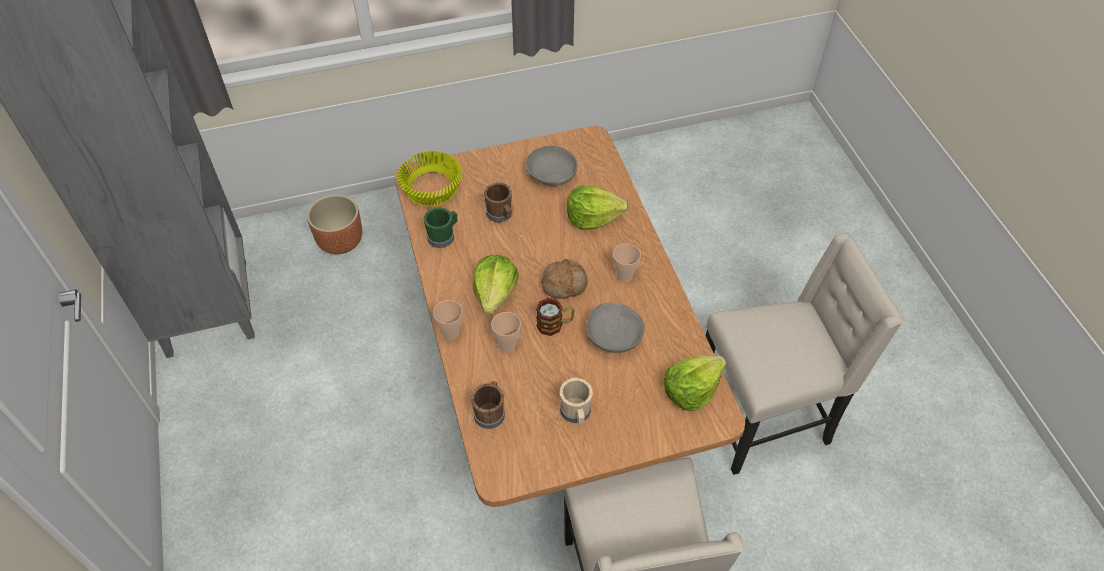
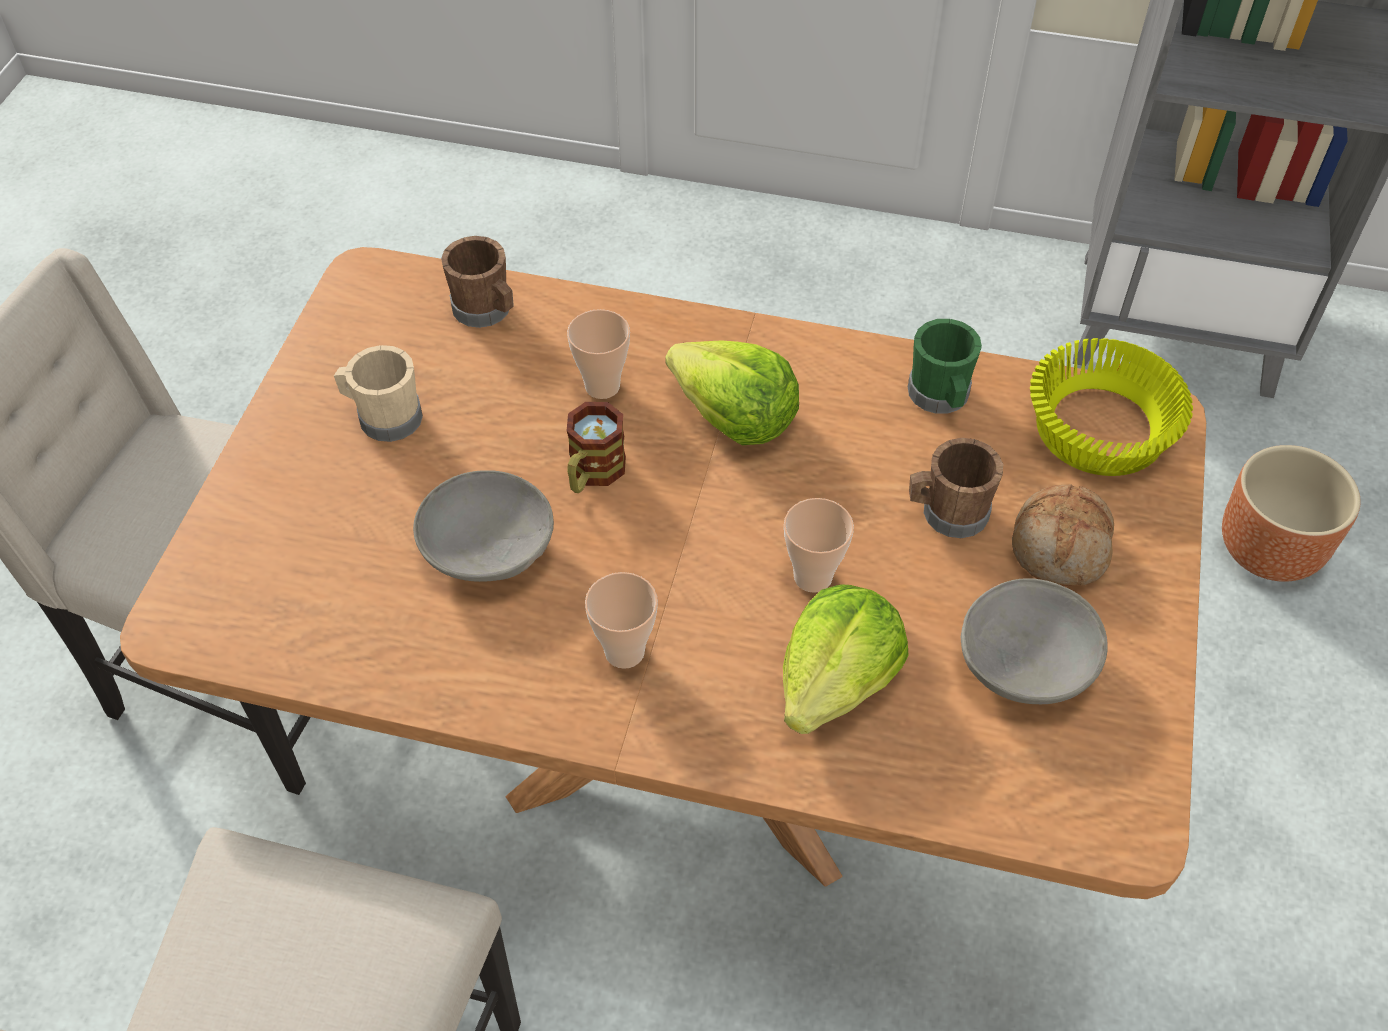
camera: 120 degrees right, 0 degrees up
cup [433,300,462,340] -> cup moved to [784,498,854,593]
bread [541,259,588,299] -> bread moved to [1012,484,1114,587]
lettuce [663,355,726,411] -> none

